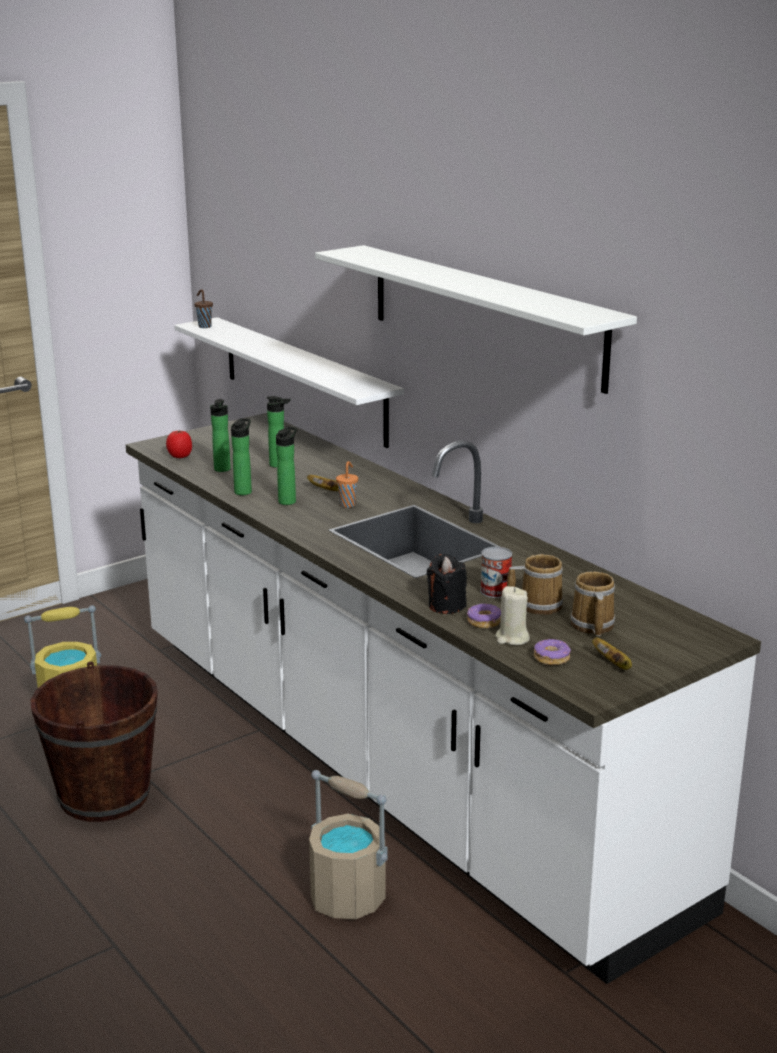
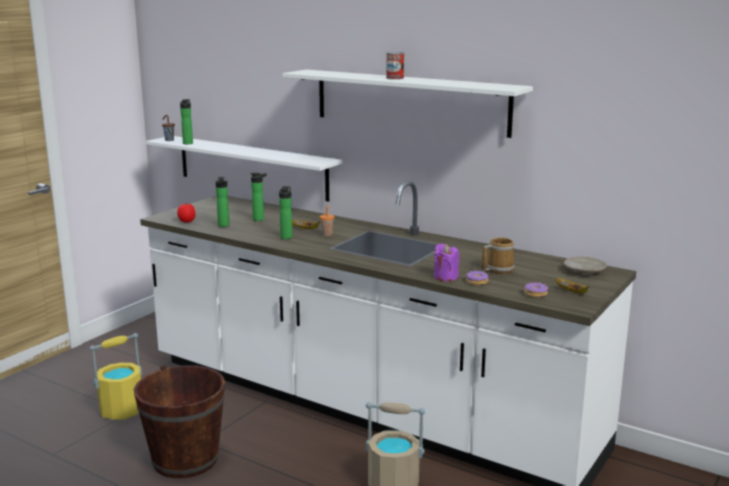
camera: 20 degrees left, 5 degrees down
bottle [231,418,252,495] -> bottle moved to [180,99,193,144]
black candle [427,554,467,614] -> purple candle [434,244,459,281]
can [480,547,512,598] -> can moved to [386,52,404,80]
beige candle [495,586,530,645] -> none
mug [570,572,615,636] -> none
none -> beige plate [564,257,607,275]

